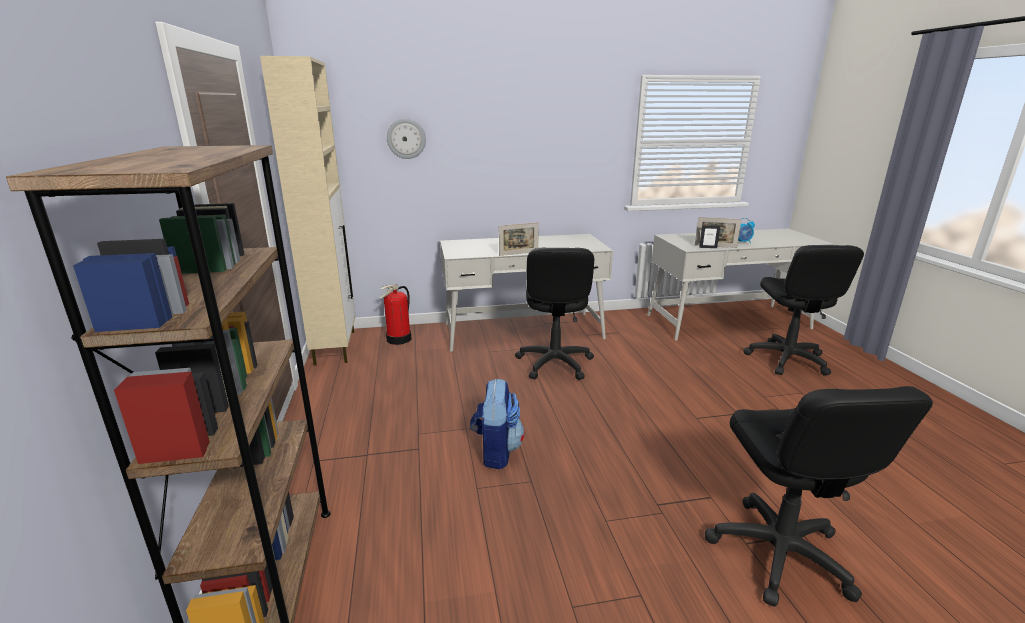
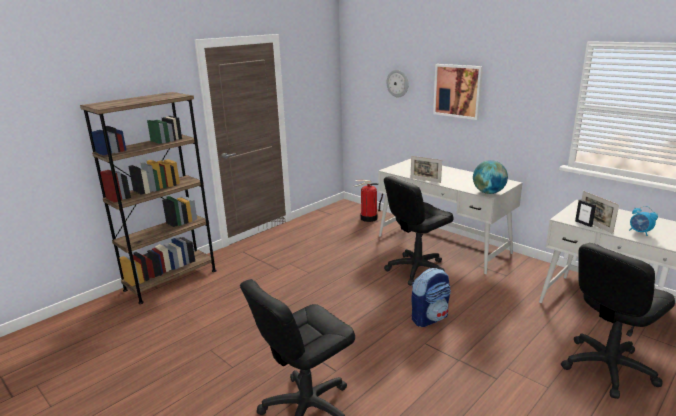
camera: 55 degrees right, 0 degrees up
beige cabinet [260,56,356,366] -> none
backpack [470,379,525,469] -> backpack moved to [411,268,451,327]
none -> picture [433,64,483,120]
none -> globe [473,160,508,194]

